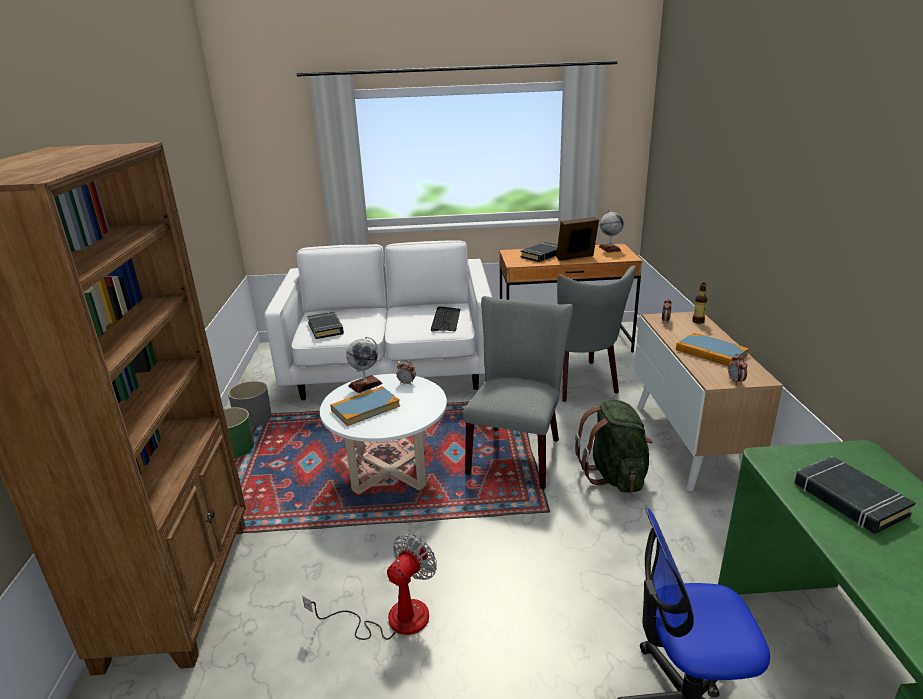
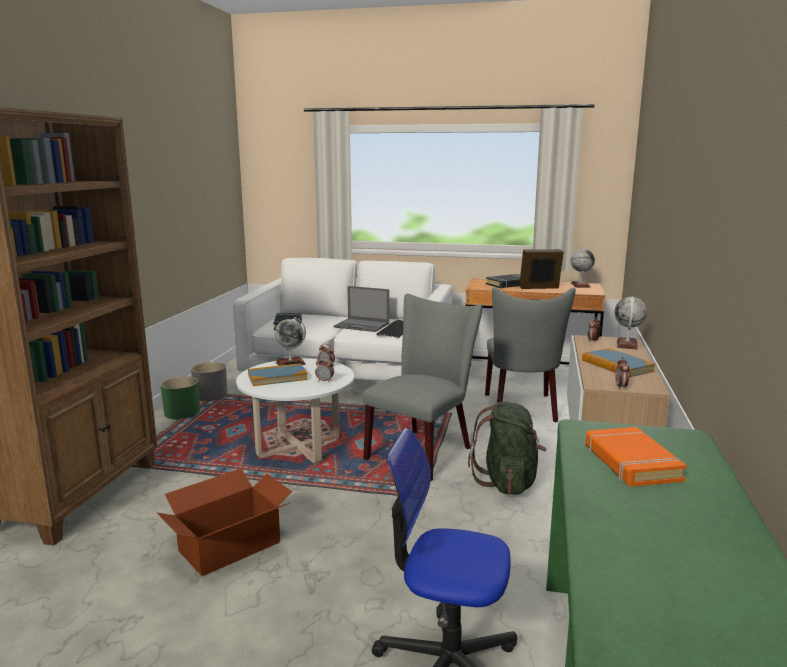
camera: 15 degrees right, 10 degrees down
fan [302,534,437,640] -> cardboard box [157,468,292,576]
bottle [692,283,707,324] -> globe [615,297,647,350]
black book [794,456,916,534] -> orange book [585,427,687,487]
none -> alarm clock [315,357,334,381]
none -> laptop [334,286,389,332]

